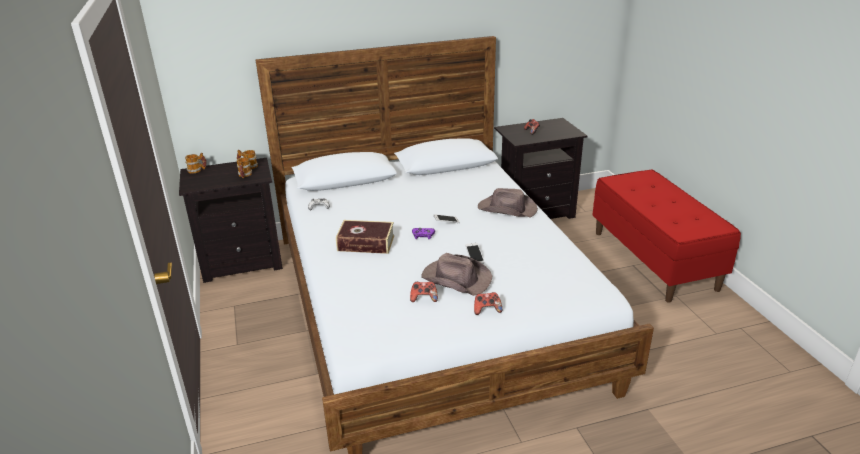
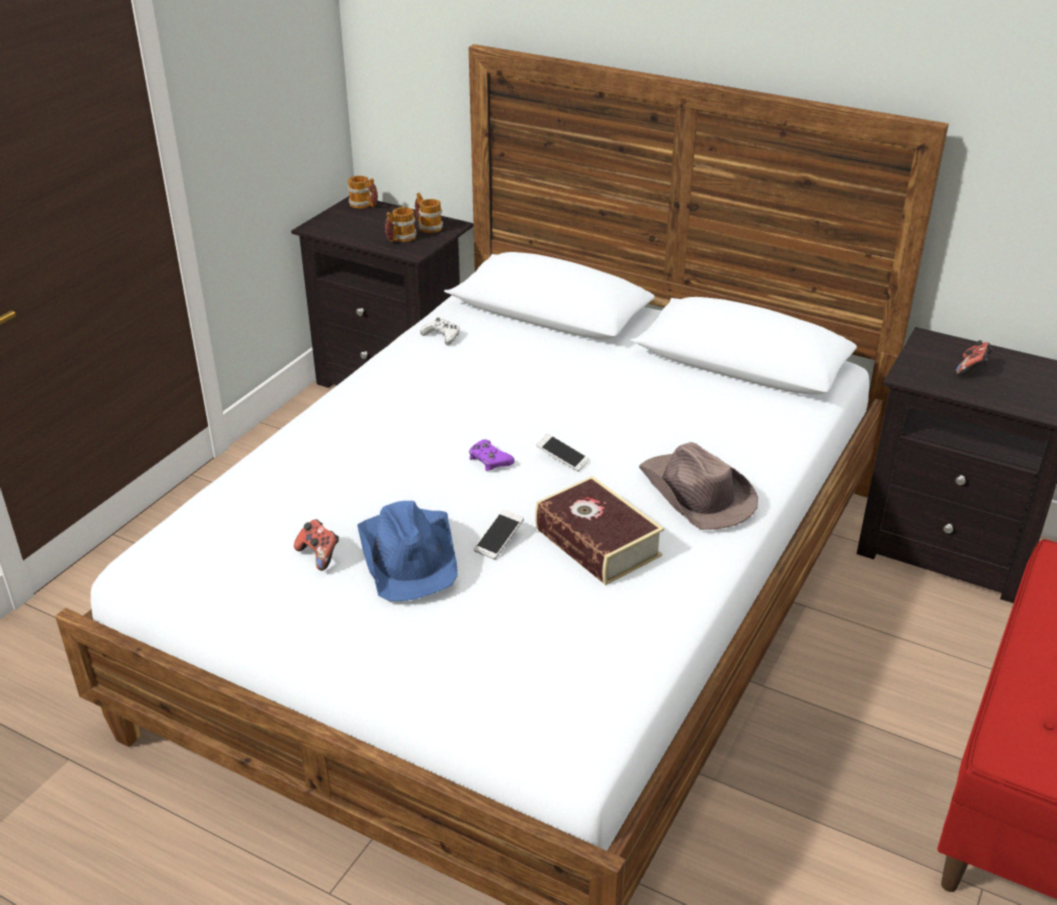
camera: 45 degrees right, 5 degrees up
book [336,220,394,254] -> book moved to [535,476,664,585]
brown hat [421,253,492,296] -> blue hat [358,501,458,601]
game controller [474,292,502,315] -> none

